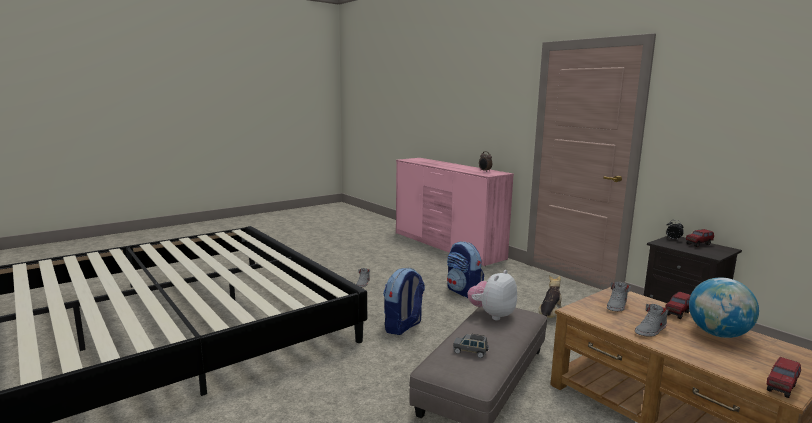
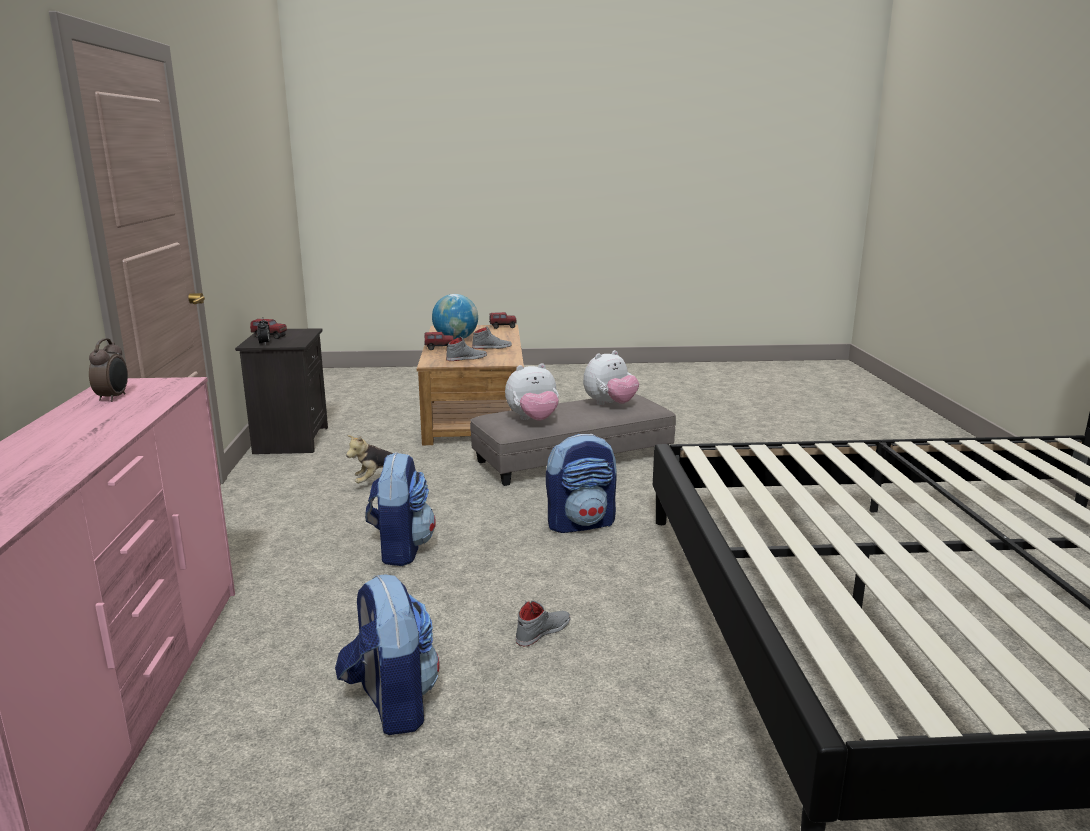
camera: 145 degrees left, 5 degrees up
grey toy car [453,334,489,358] -> plush toy [583,350,639,405]
none -> backpack [335,574,439,735]

